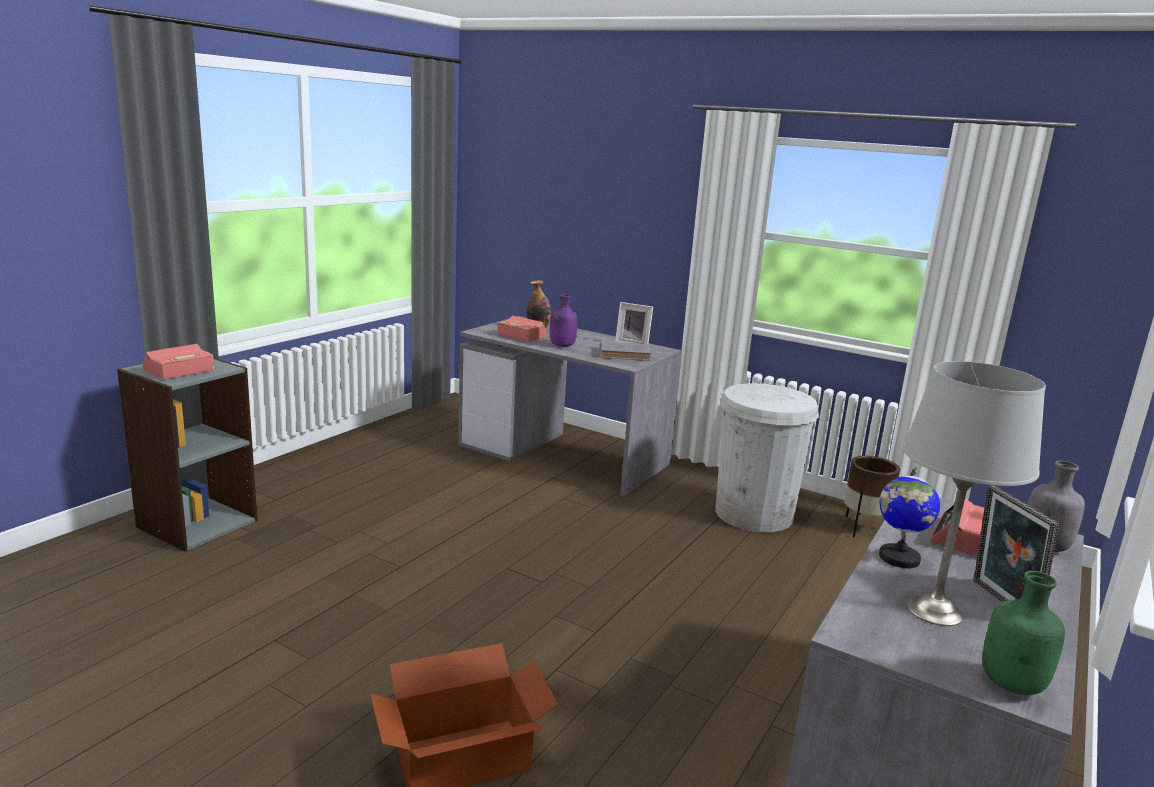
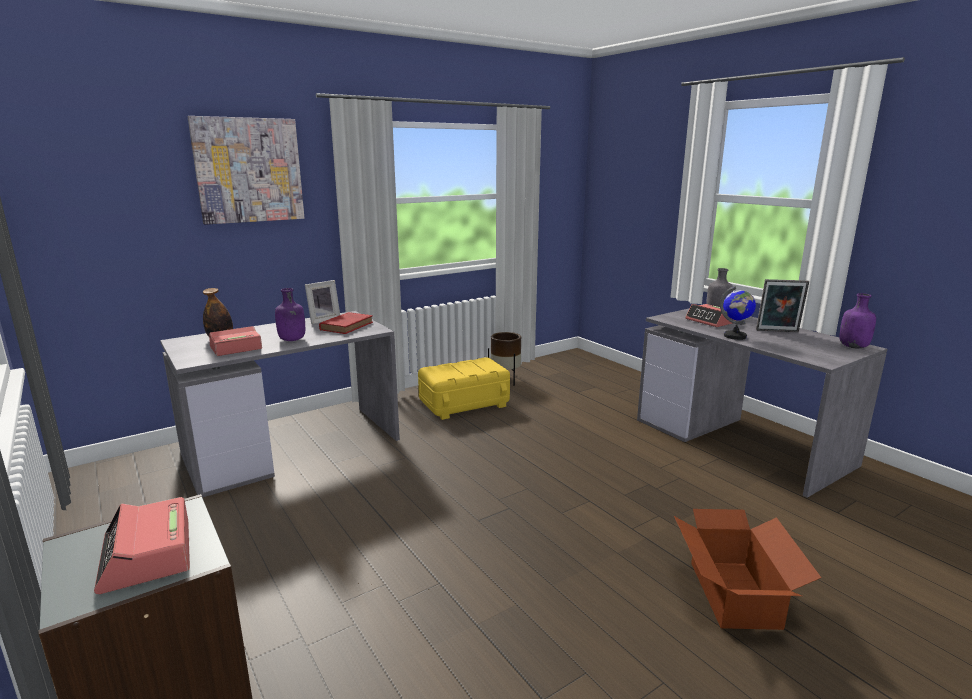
camera: 65 degrees left, 0 degrees up
grey book [601,341,651,361] -> red book [319,312,373,334]
white trash can [715,383,819,532] -> yellow storage box [418,357,510,420]
grey table lamp [903,361,1046,626] -> none
green bottle [982,571,1065,695] -> purple bottle [839,293,876,349]
none -> picture [188,116,304,225]

